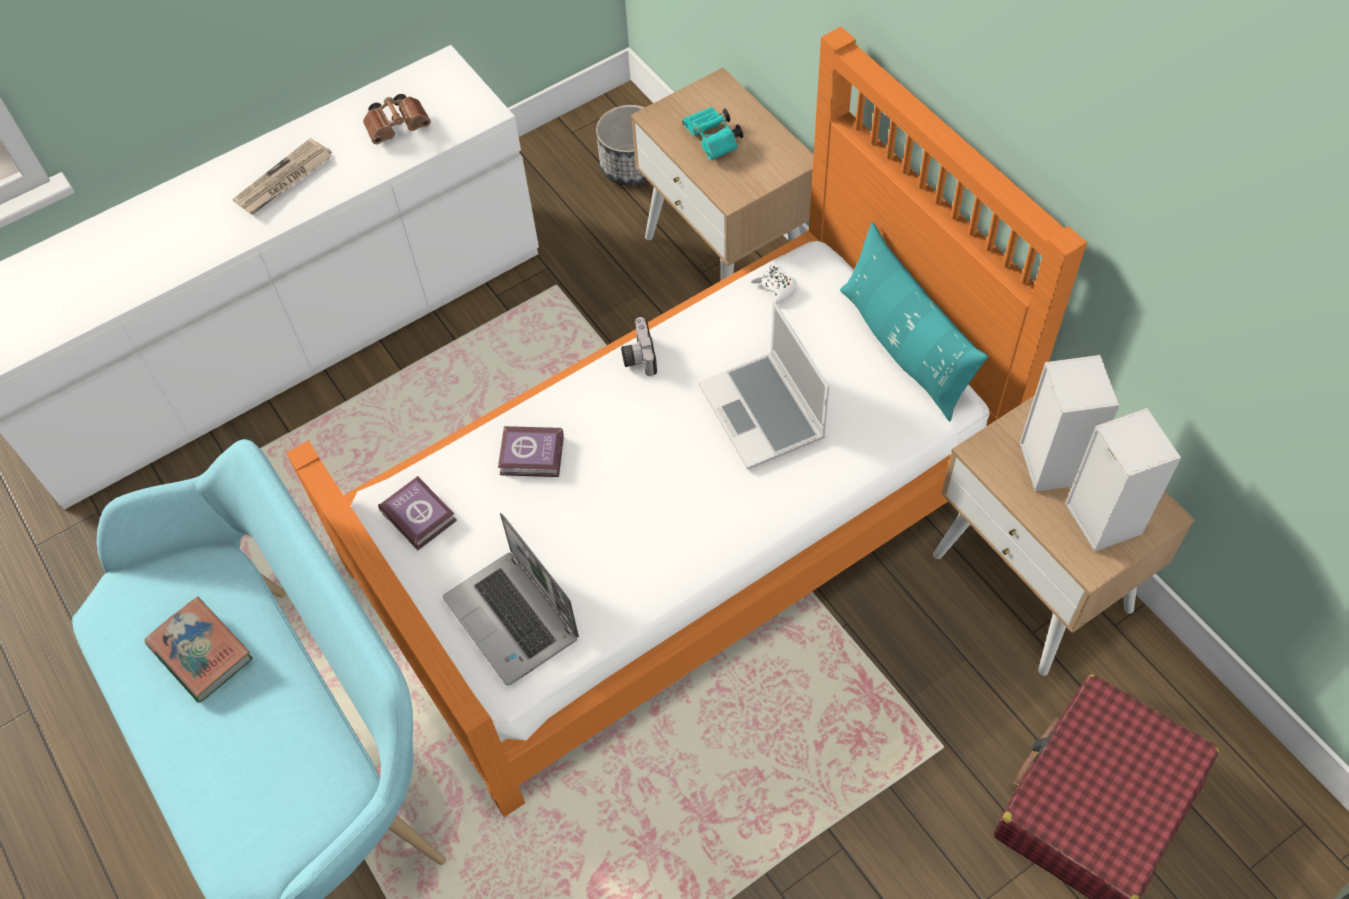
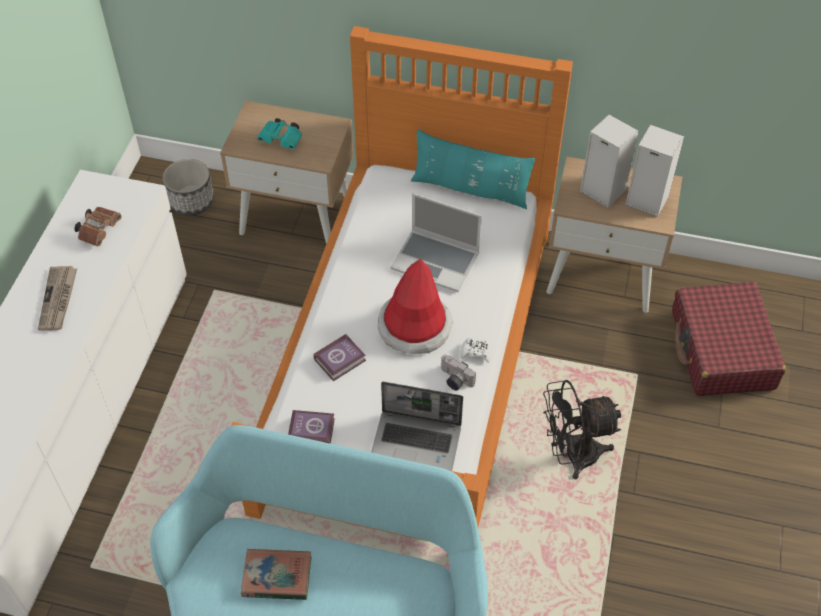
camera: 45 degrees left, 5 degrees down
camera [621,317,657,376] -> camera moved to [441,355,476,391]
white game controller [751,265,797,304] -> white game controller moved to [460,338,492,363]
none -> hat [378,259,453,354]
none -> black fan [543,380,621,479]

